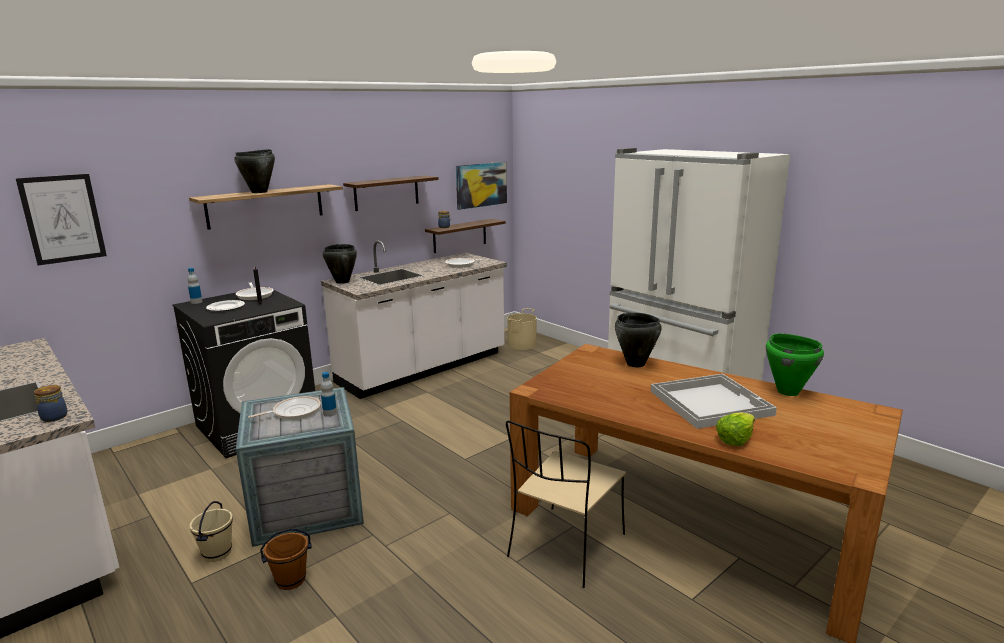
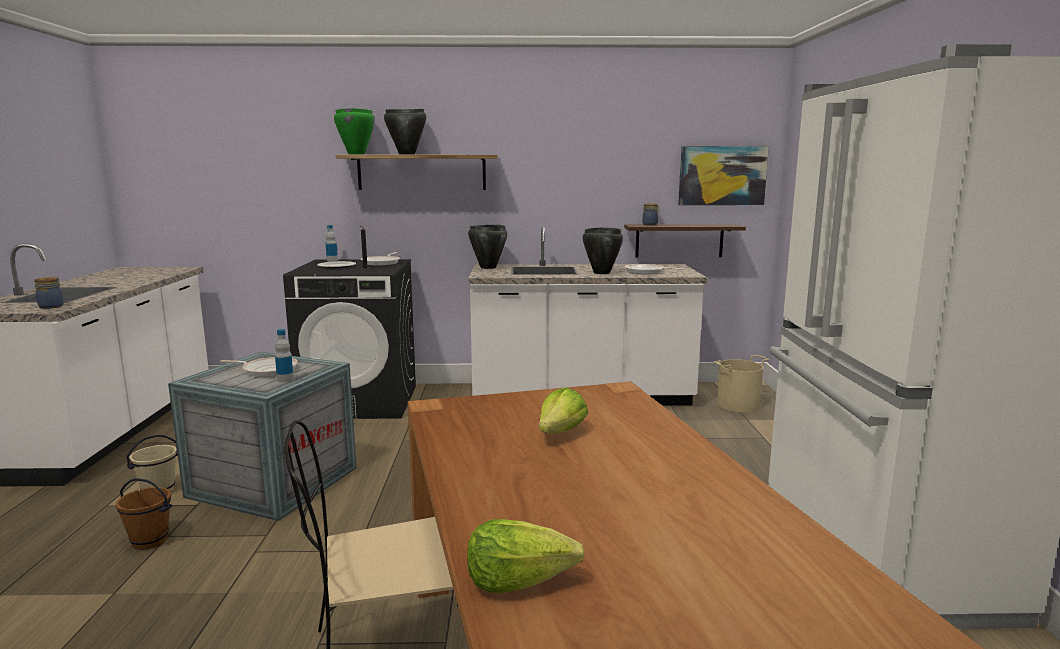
camera: 40 degrees right, 5 degrees down
picture [16,174,107,265] -> none
shelf [343,175,439,211] -> none
black cooking pot [615,312,662,367] -> black cooking pot moved to [582,227,623,274]
white tray [651,374,777,429] -> none
green cooking pot [766,334,824,396] -> green cooking pot moved to [334,108,375,155]
none -> lettuce [539,387,588,434]

